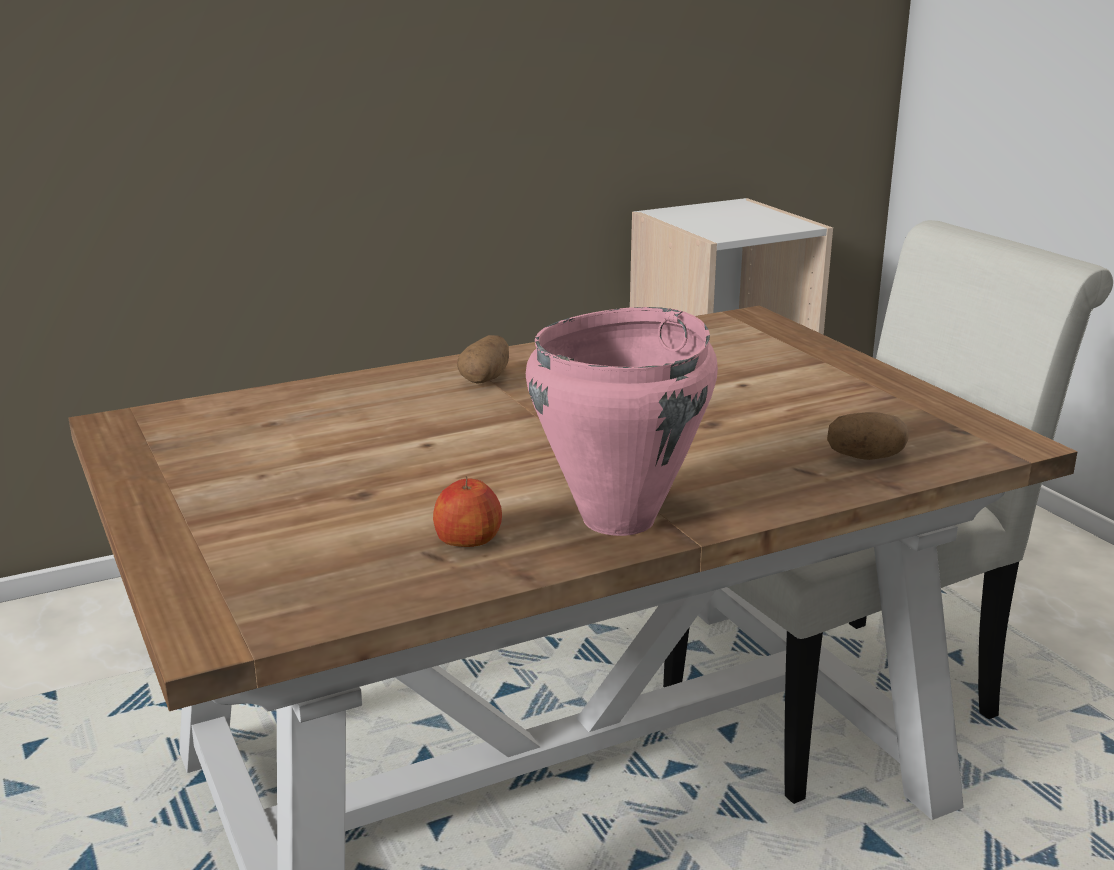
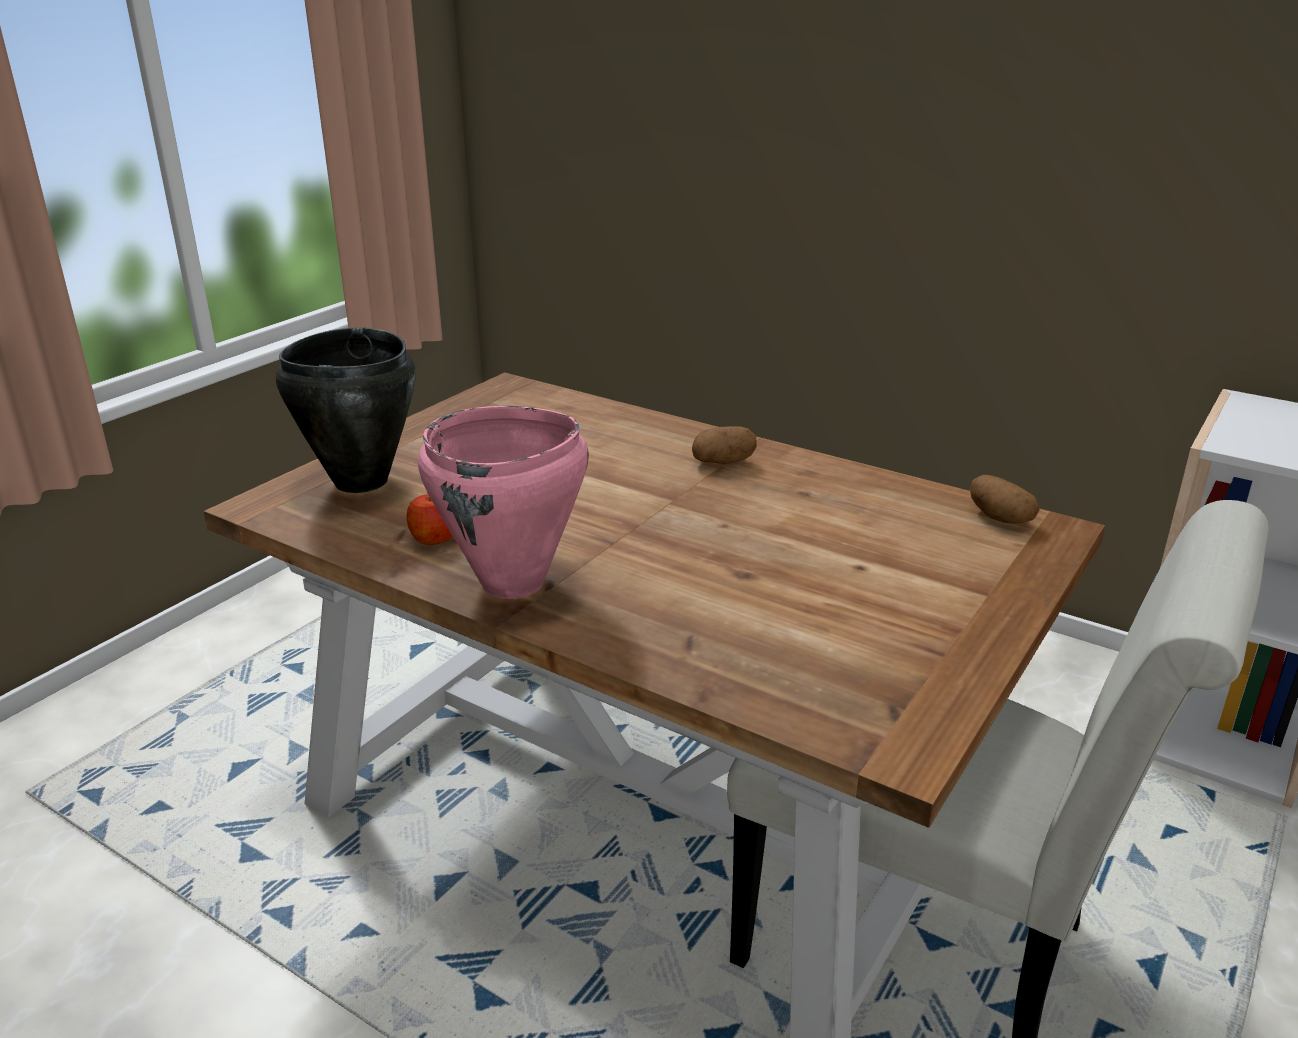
camera: 60 degrees right, 5 degrees up
potato [827,412,909,460] -> potato moved to [970,475,1039,524]
none -> black cooking pot [276,327,416,493]

